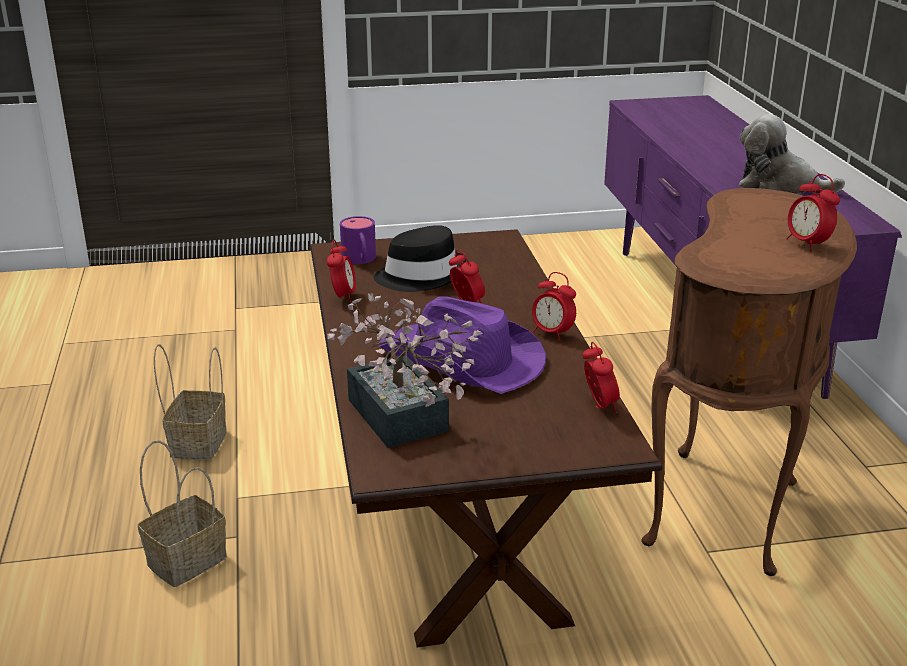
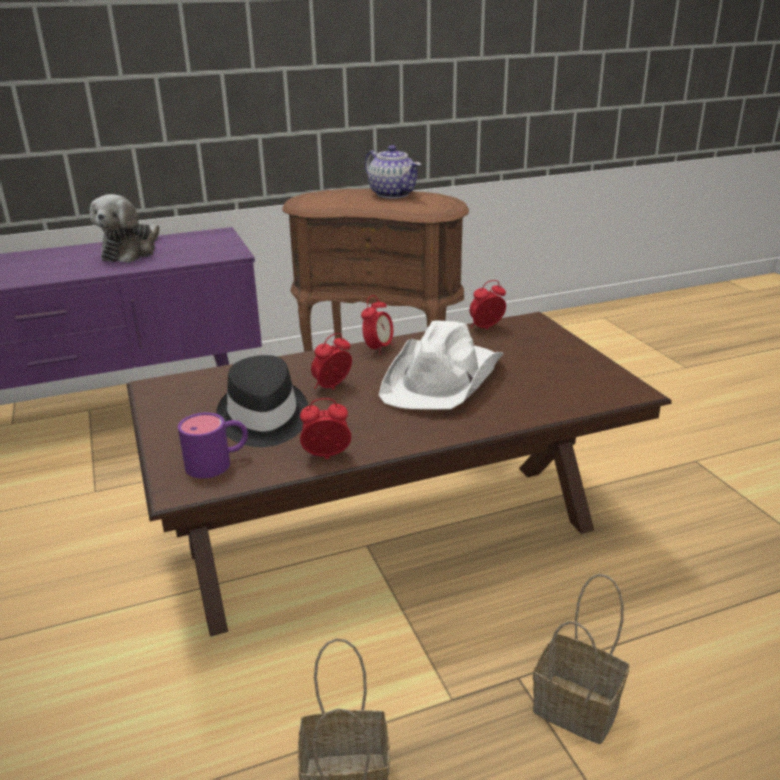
camera: 100 degrees left, 0 degrees up
potted plant [327,293,483,448] -> none
purple hat [379,296,546,394] -> white hat [379,320,504,409]
alarm clock [786,174,840,252] -> teapot [365,145,421,199]

